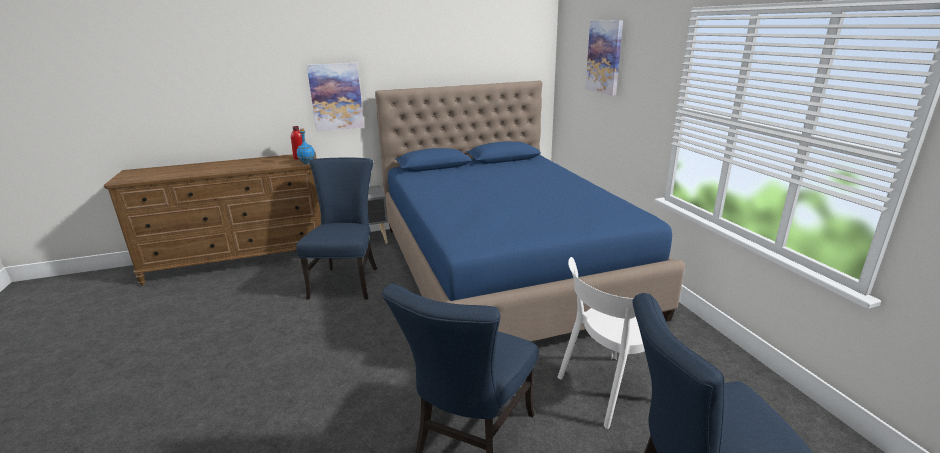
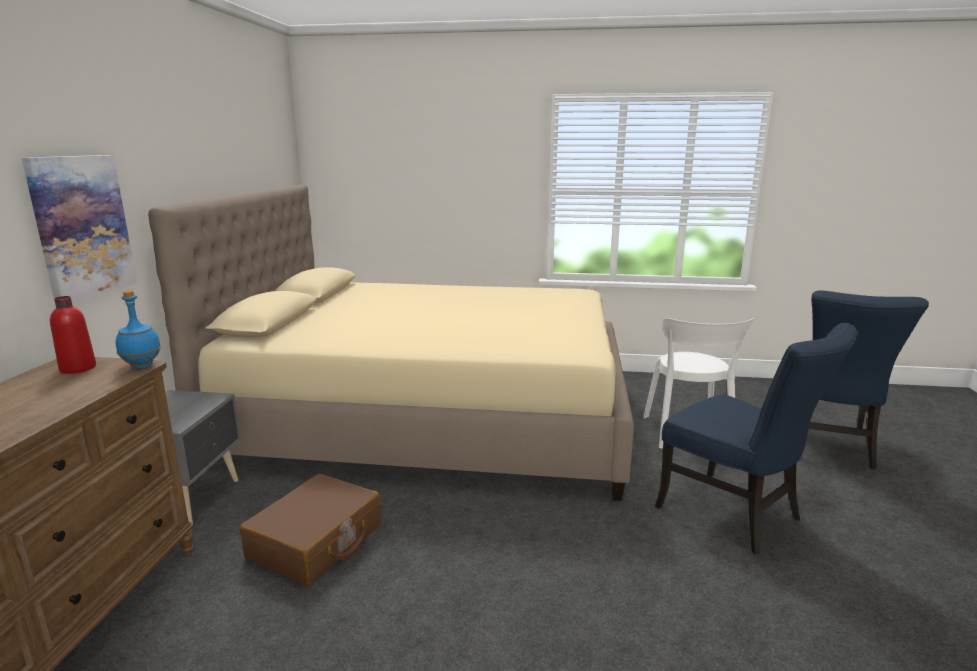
camera: 65 degrees left, 5 degrees down
blue chair [296,158,377,299] -> brown suitcase [240,474,382,586]
blue bed [375,81,685,342] -> beige bed [148,184,634,501]
picture [585,20,623,96] -> none

